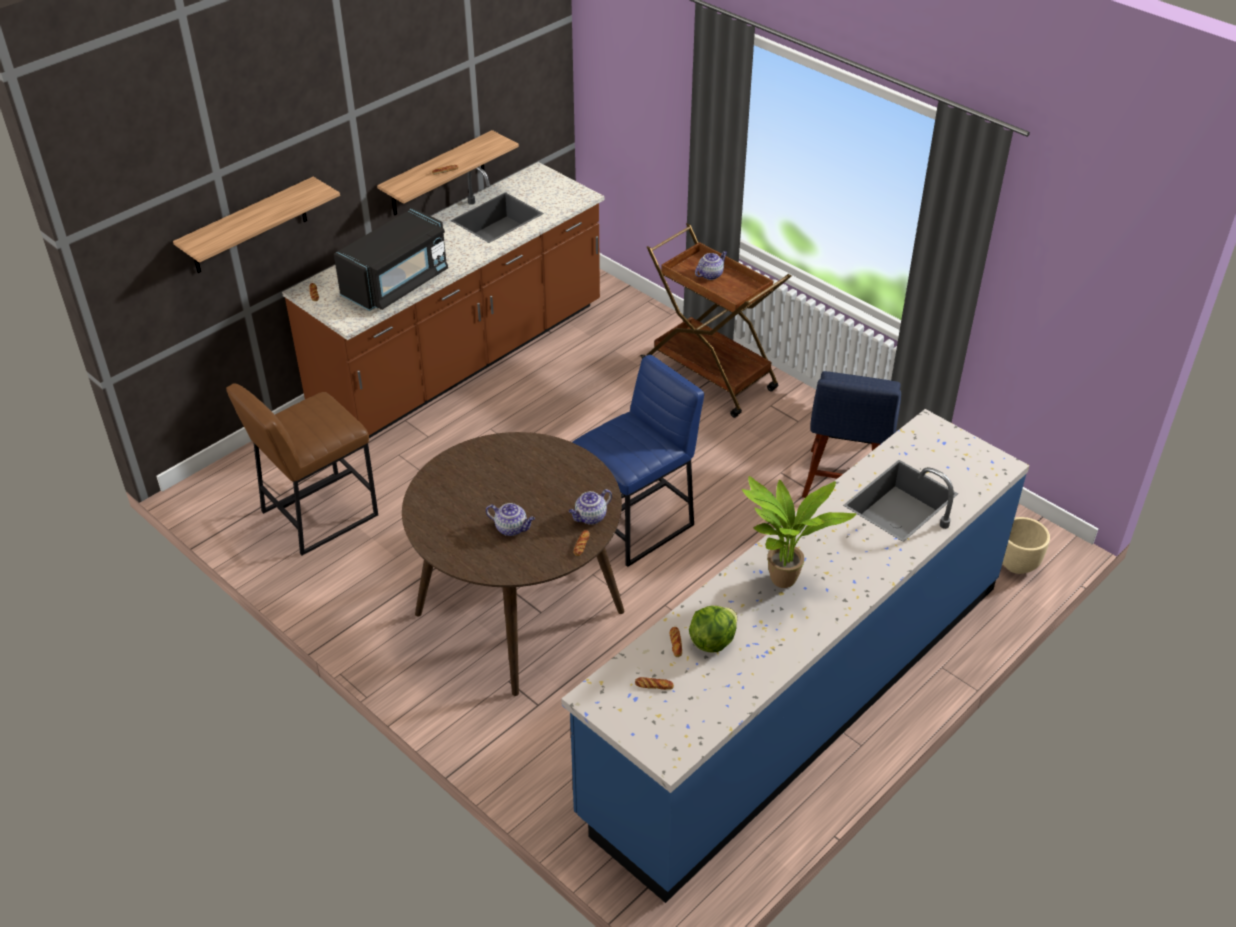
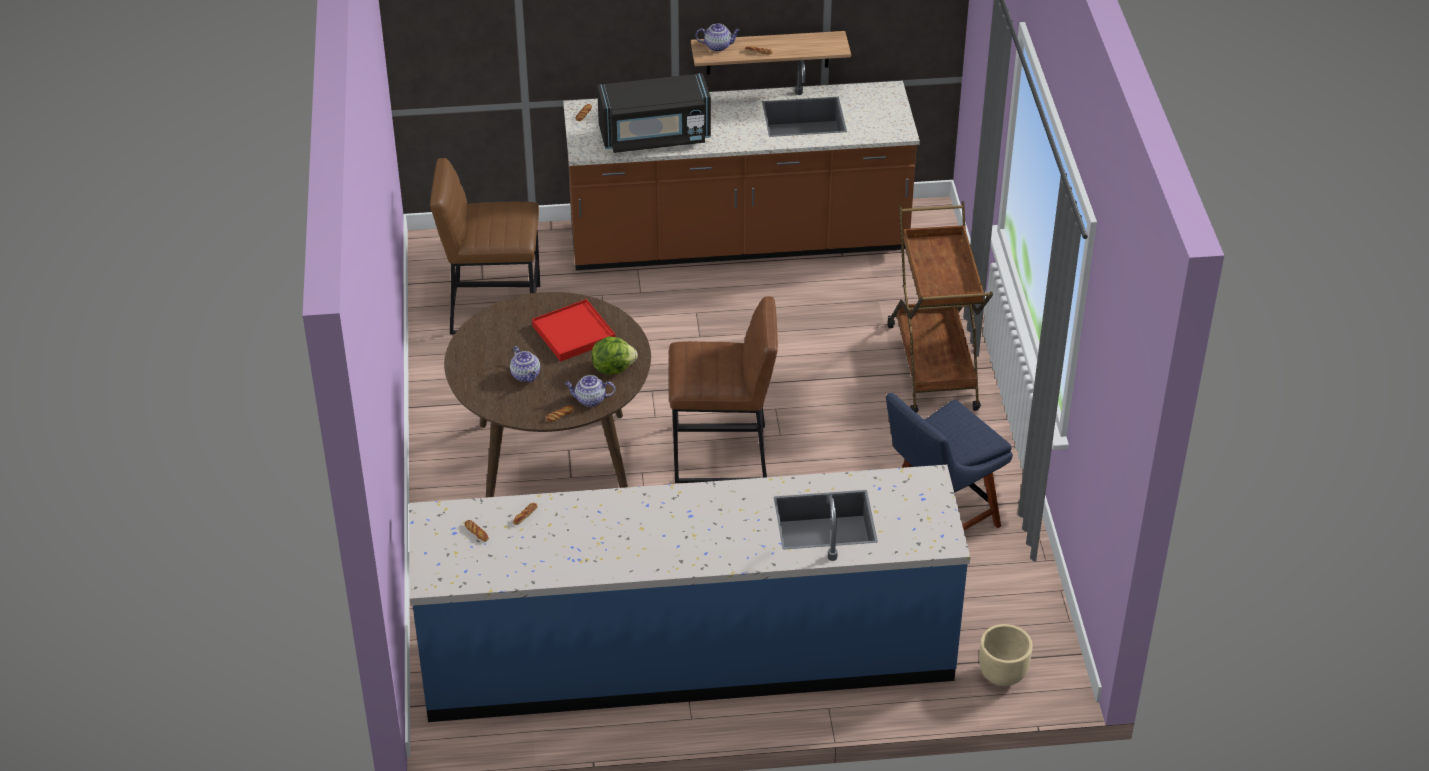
camera: 40 degrees right, 0 degrees up
shelf [173,177,340,273] -> none
blue chair [572,355,704,567] -> brown chair [669,296,778,483]
lettuce [689,606,737,652] -> lettuce moved to [591,336,638,375]
teapot [695,251,727,280] -> teapot moved to [695,24,740,52]
potted plant [742,476,856,588] -> none
none -> red tray [532,299,615,362]

